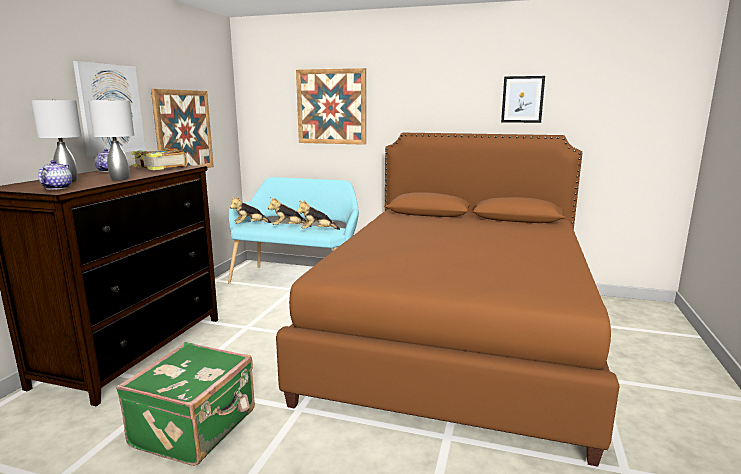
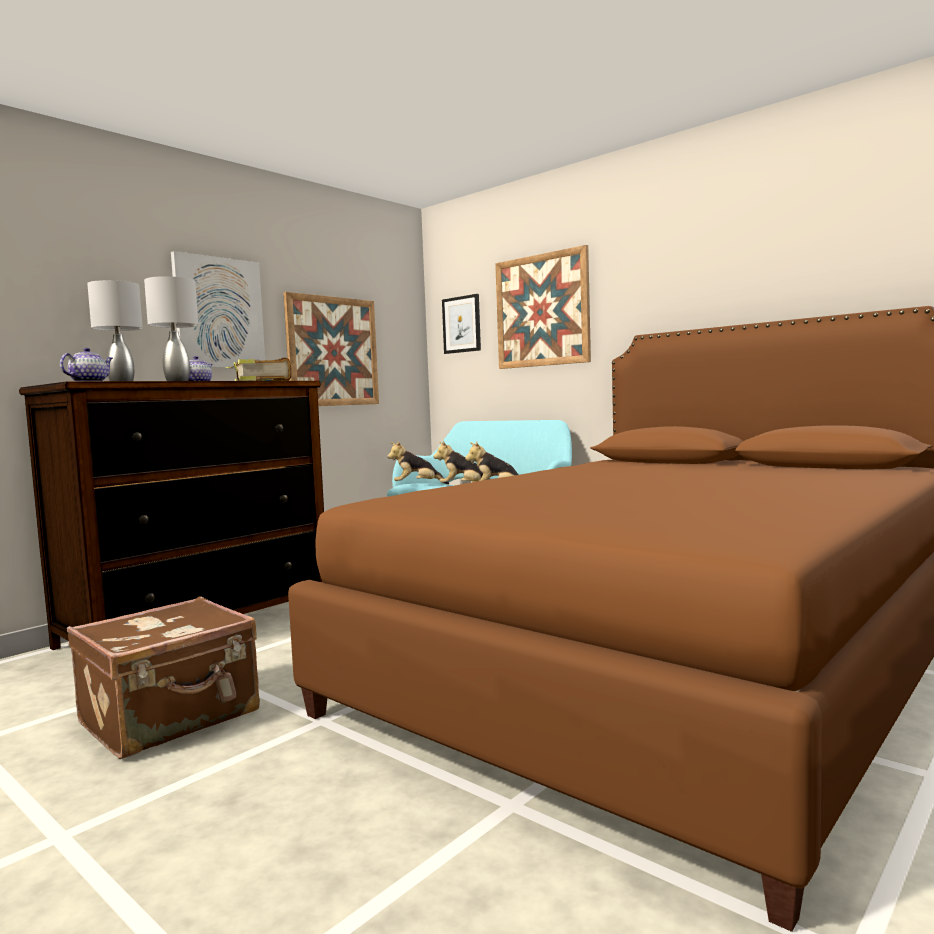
camera: 25 degrees right, 10 degrees down
green suitcase [116,342,255,466] -> brown suitcase [67,596,260,759]
picture [501,76,545,123] -> picture moved to [442,294,481,354]

